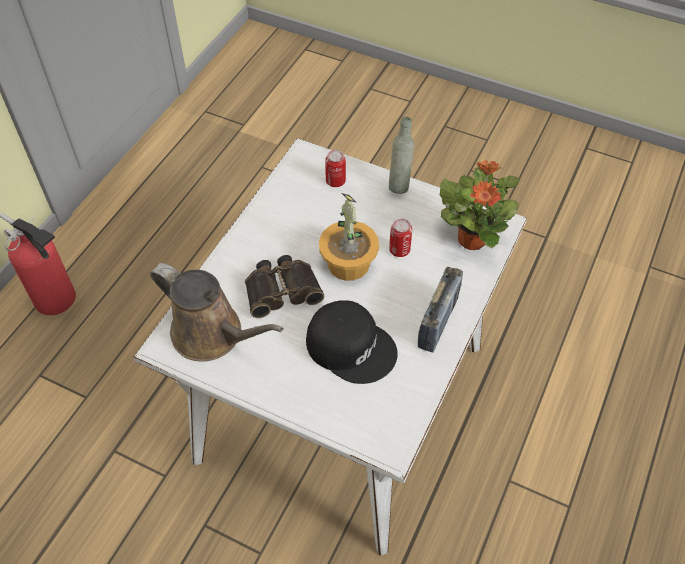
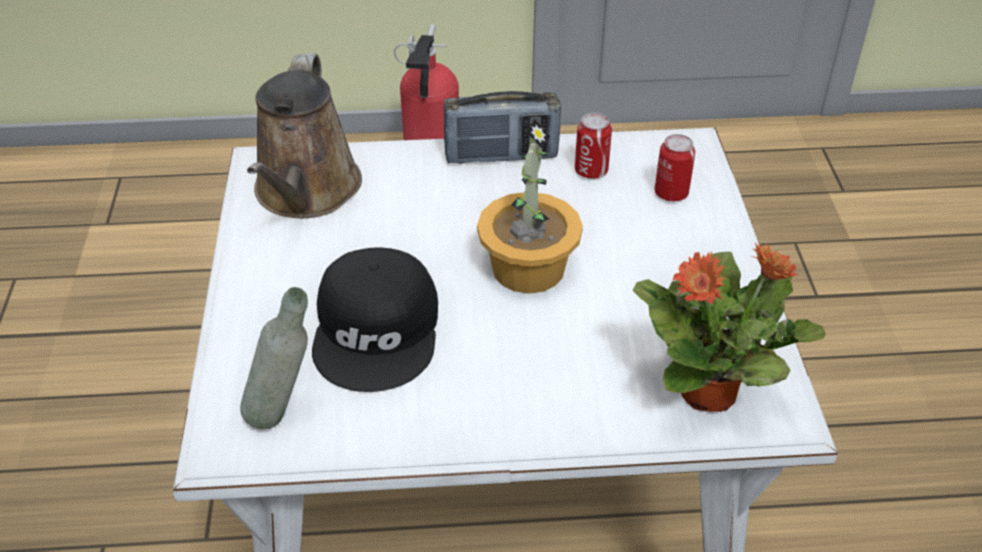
camera: 60 degrees right, 10 degrees down
binoculars [245,255,324,318] -> none
grey bottle [389,116,414,194] -> grey bottle moved to [240,287,308,429]
can [389,219,412,257] -> can moved to [575,113,612,179]
radio [418,267,463,352] -> radio moved to [444,91,561,164]

